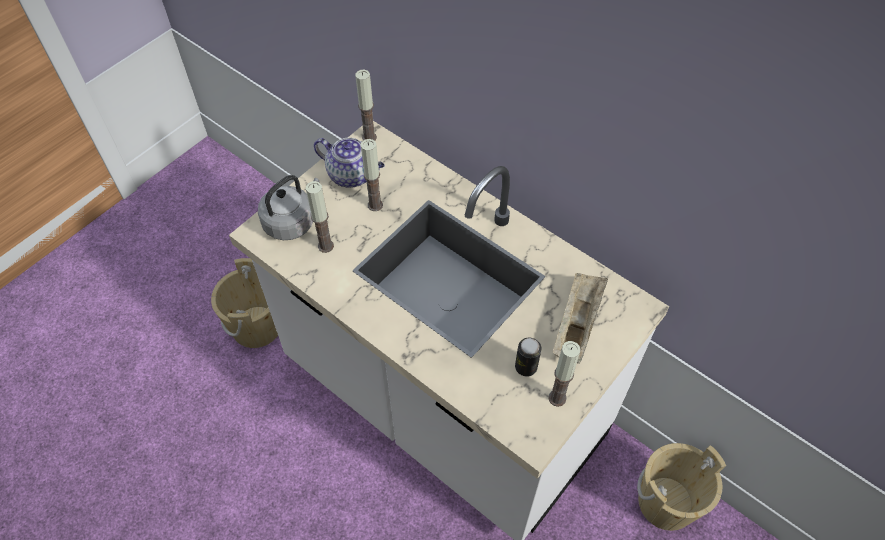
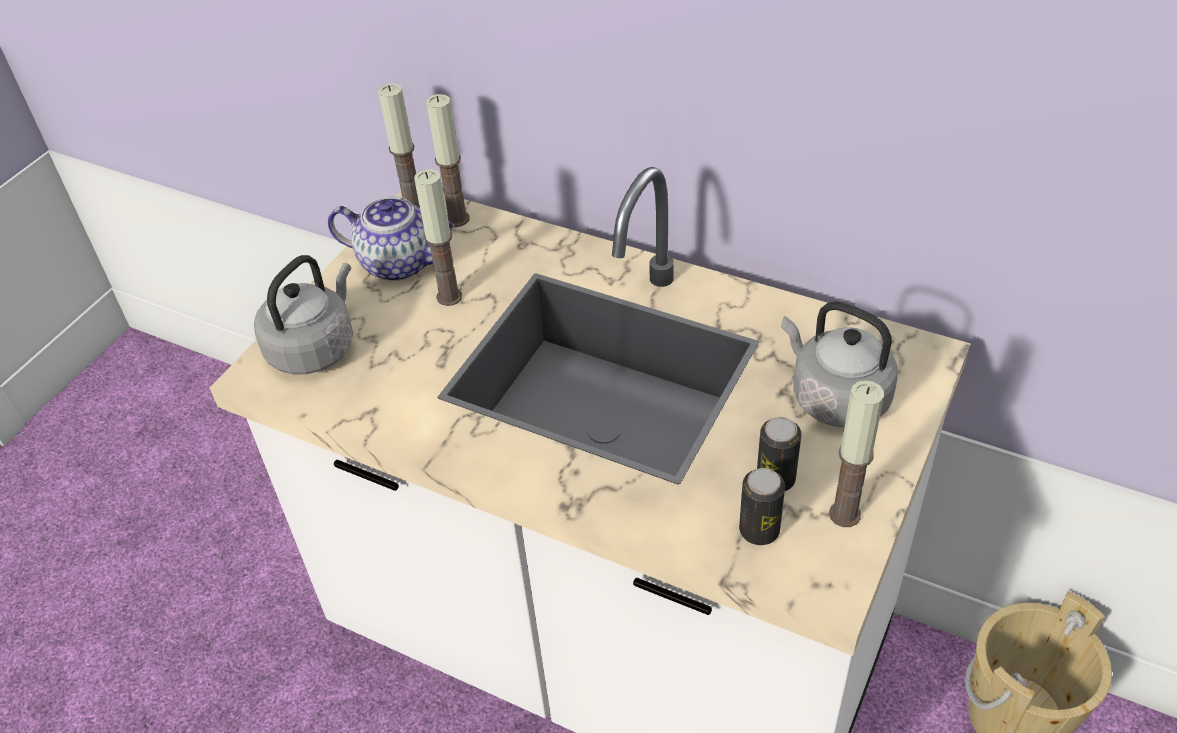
camera: 10 degrees left, 10 degrees down
beige bucket [211,258,278,348] -> none
candle [306,181,334,253] -> candle moved to [426,94,470,227]
beige tray [553,273,608,364] -> grey kettle [781,301,897,427]
none -> can [739,468,785,545]

